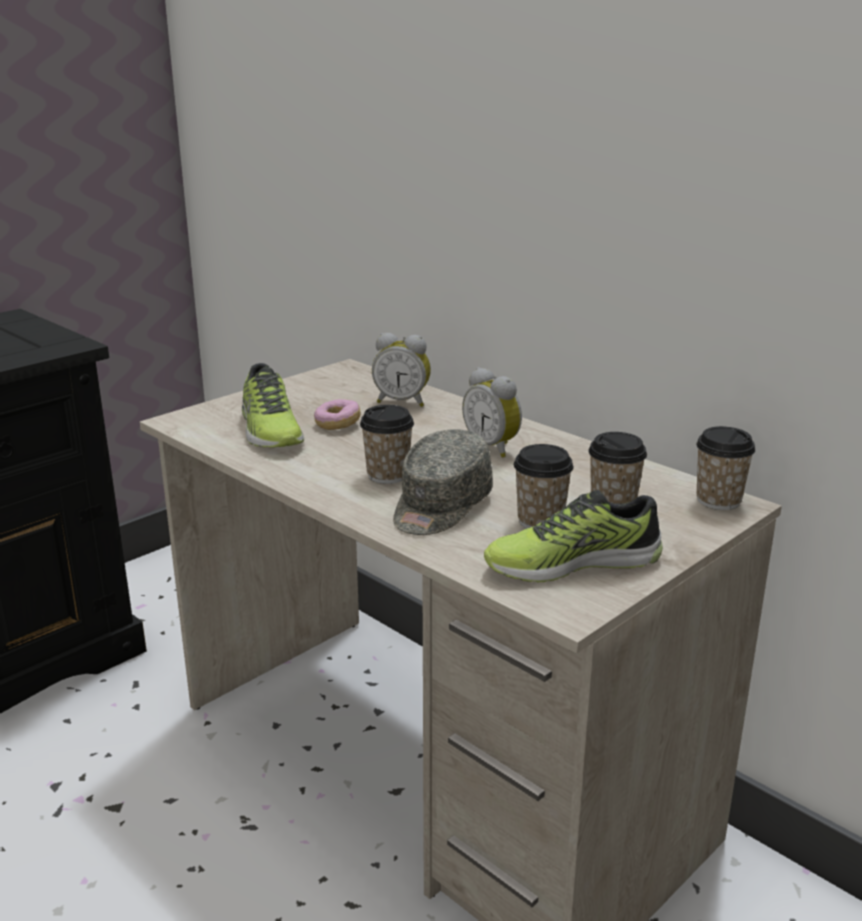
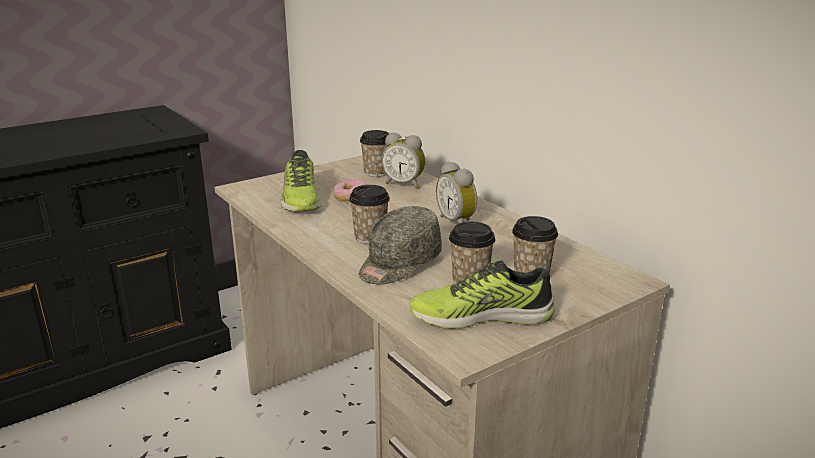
camera: 10 degrees right, 0 degrees up
cup [696,426,756,510] -> cup moved to [360,130,390,177]

